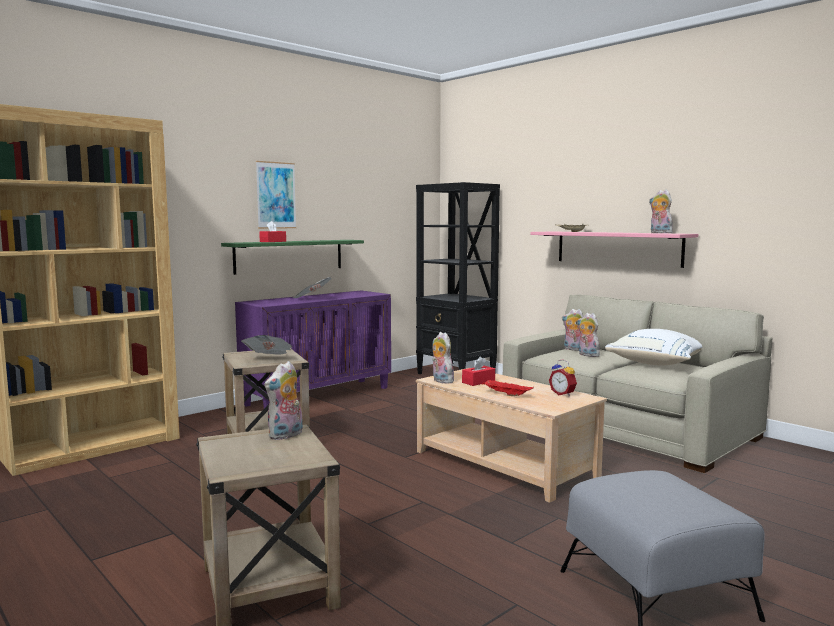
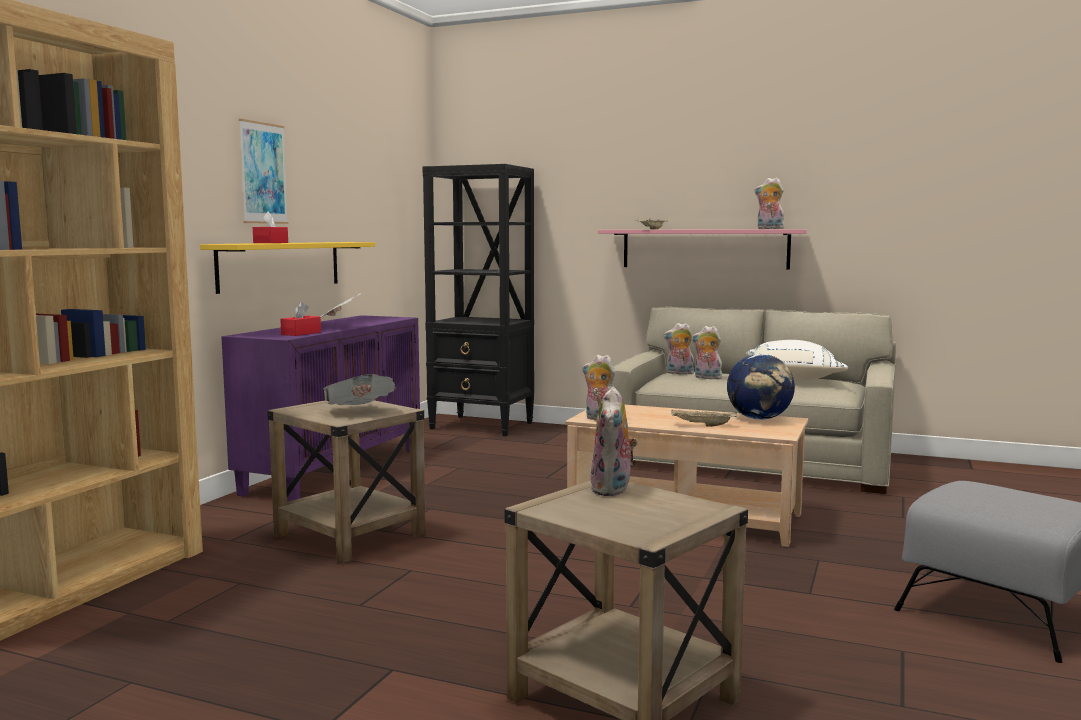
camera: 25 degrees left, 0 degrees up
green shelf [221,240,364,275] -> yellow shelf [200,242,375,294]
red tissue box [462,357,495,386] -> red tissue box moved to [280,302,321,336]
red tray [482,380,533,396] -> beige tray [671,410,737,427]
alarm clock [549,359,577,397] -> globe [727,354,795,420]

